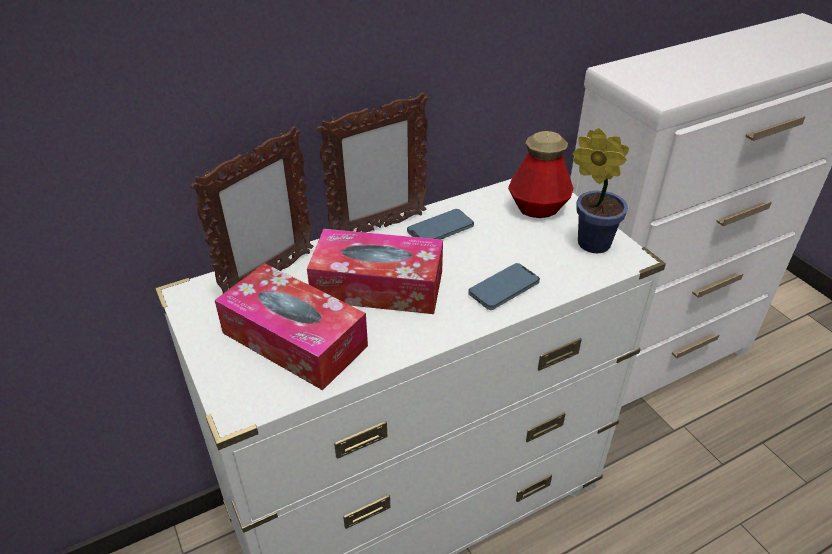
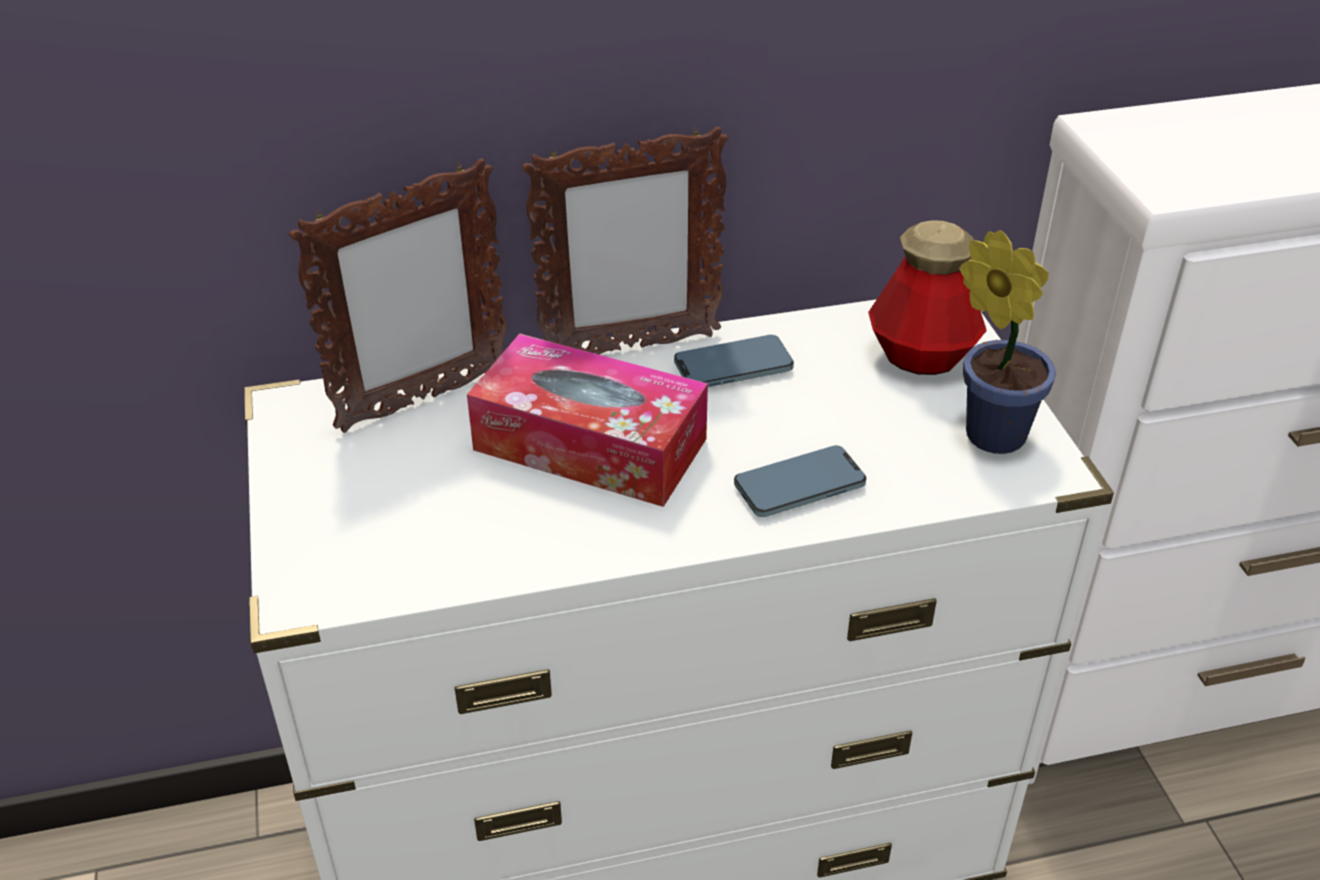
camera: 15 degrees right, 0 degrees up
tissue box [215,263,368,390] -> none

